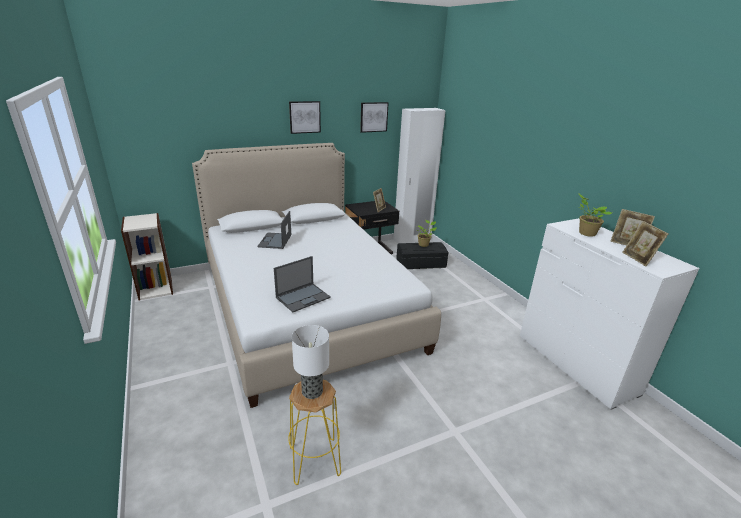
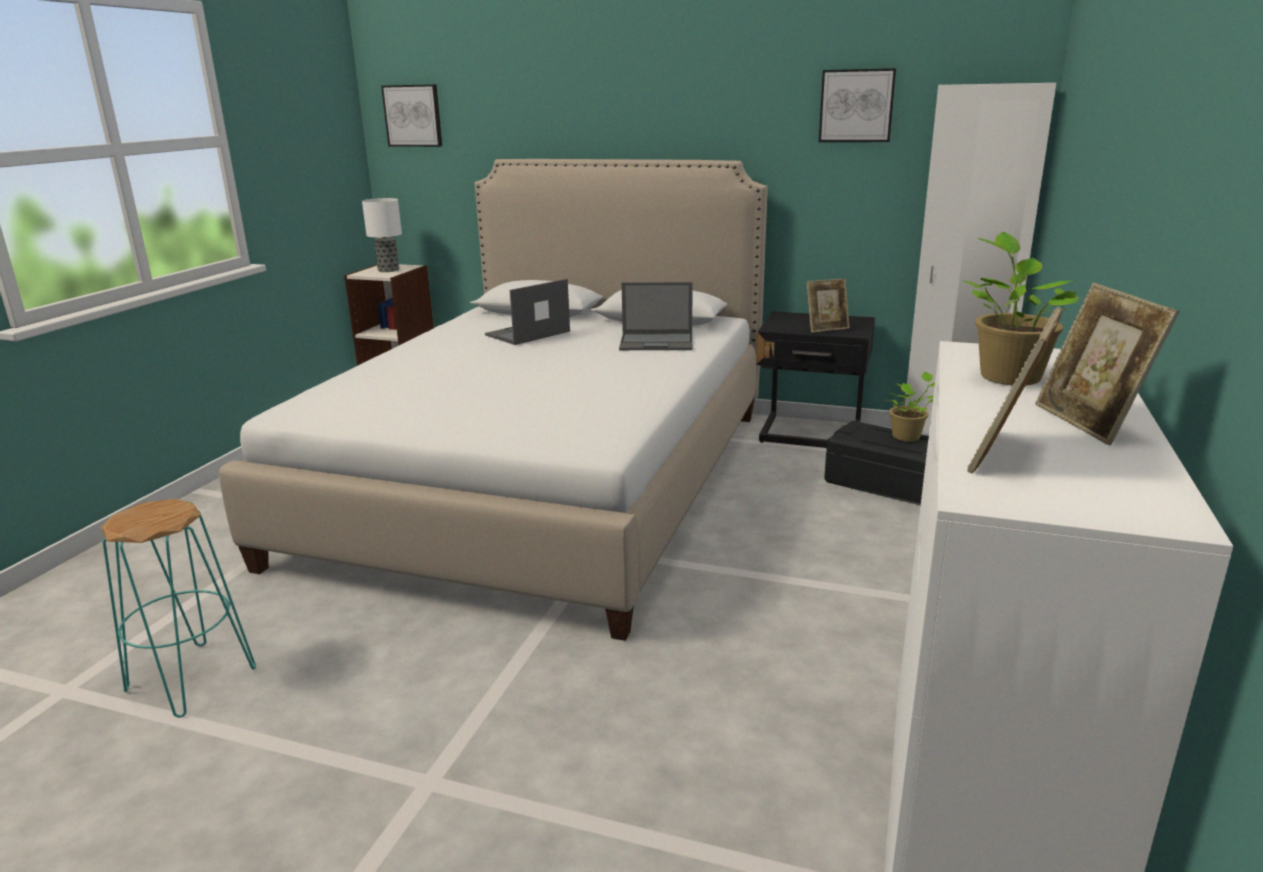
camera: 45 degrees right, 5 degrees down
laptop [274,256,331,312] -> laptop moved to [619,282,693,350]
yellow stool [288,380,341,485] -> turquoise stool [101,499,256,718]
picture [289,101,321,134] -> picture moved to [381,84,442,147]
table lamp [292,325,329,399] -> table lamp moved to [362,198,402,272]

